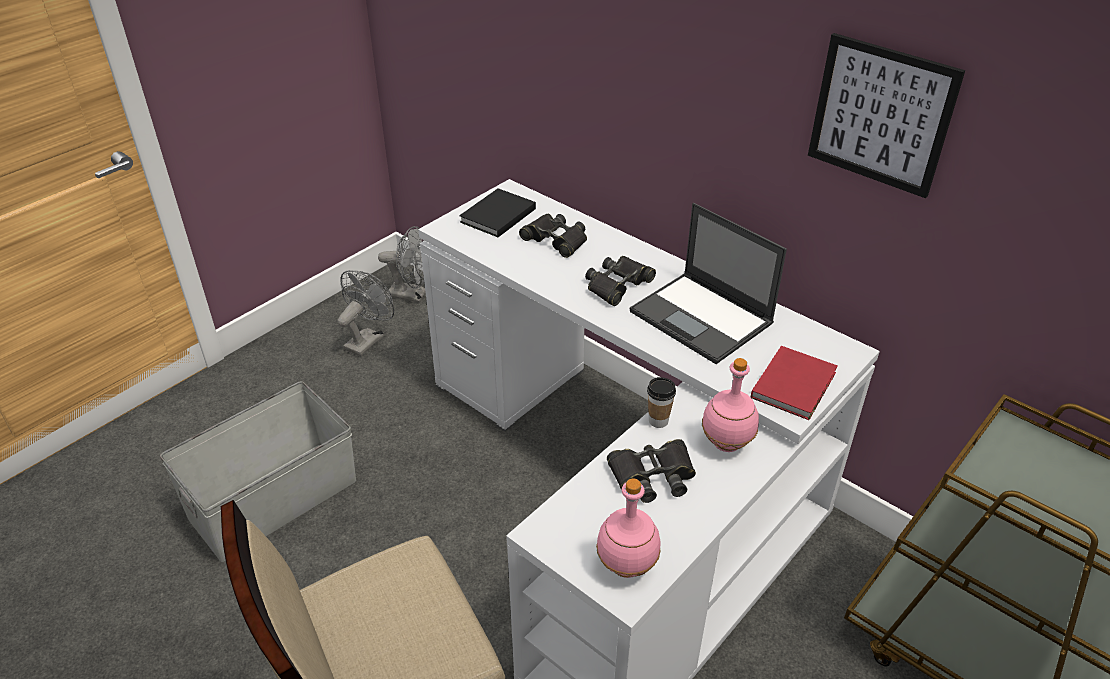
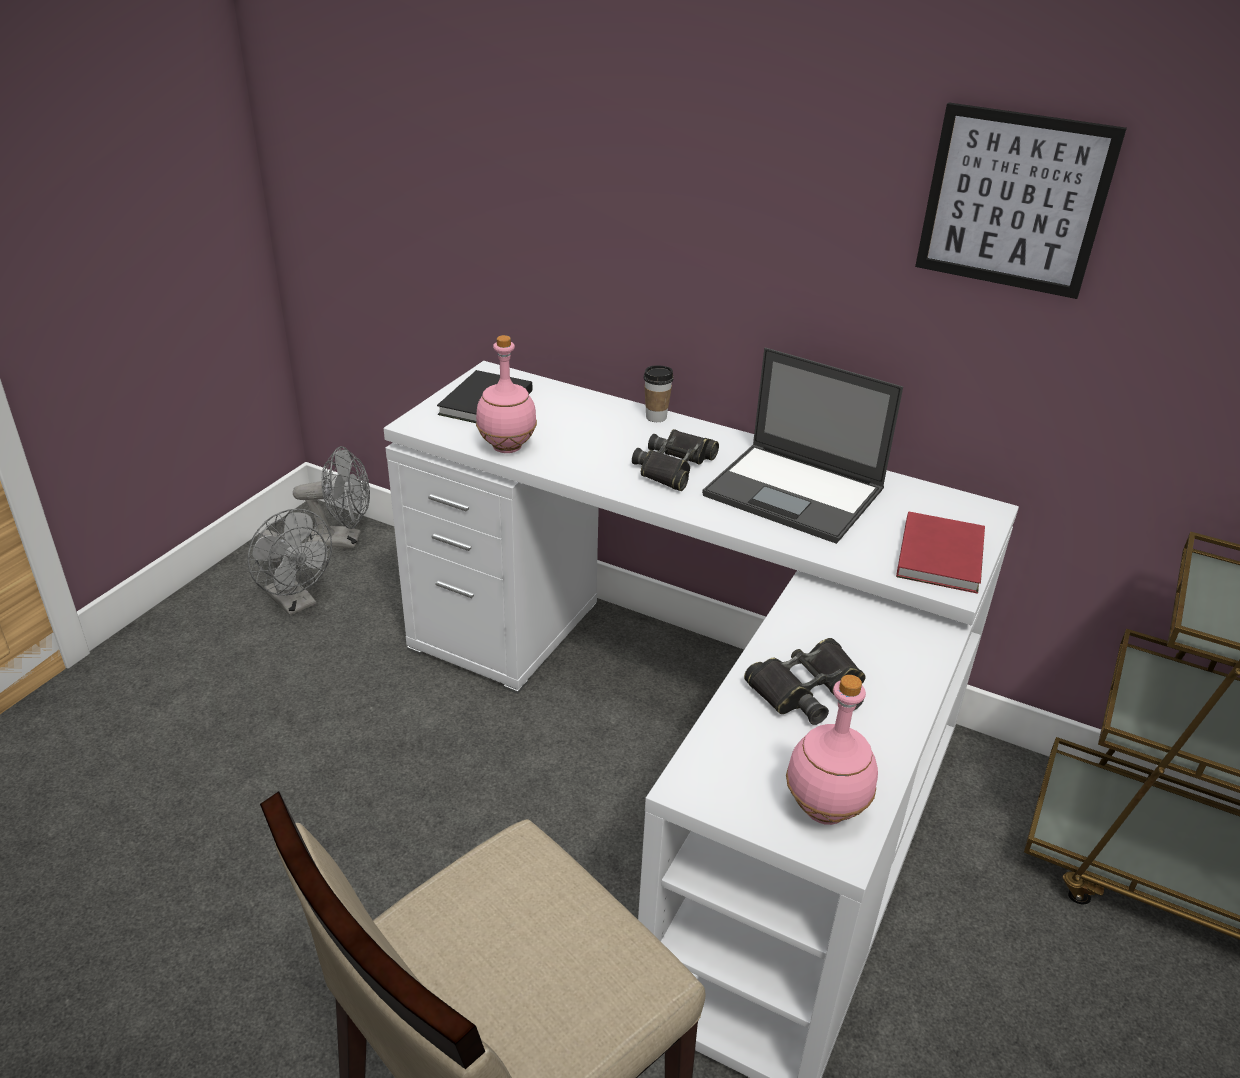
camera: 15 degrees left, 5 degrees down
grey storage box [160,381,356,562] -> none
grey fan [337,270,394,356] -> grey fan turned 120 degrees clockwise [247,509,332,616]
black binoculars [519,214,587,258] -> none
cup [647,377,676,428] -> cup moved to [644,365,674,422]
pink bottle [702,358,759,452] -> pink bottle moved to [476,335,537,453]

